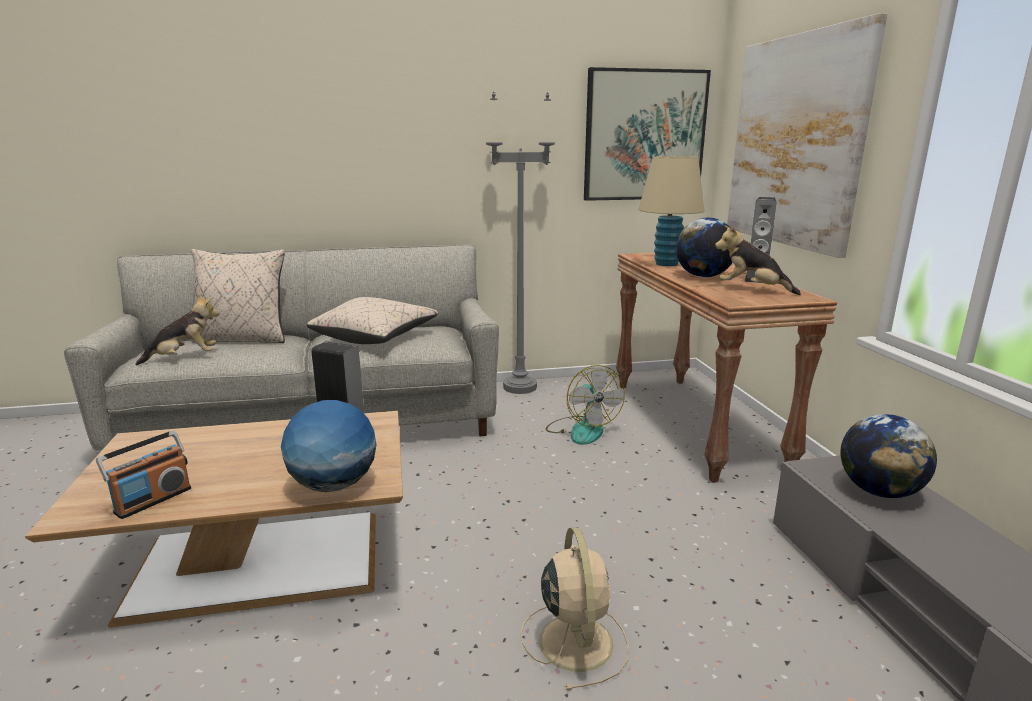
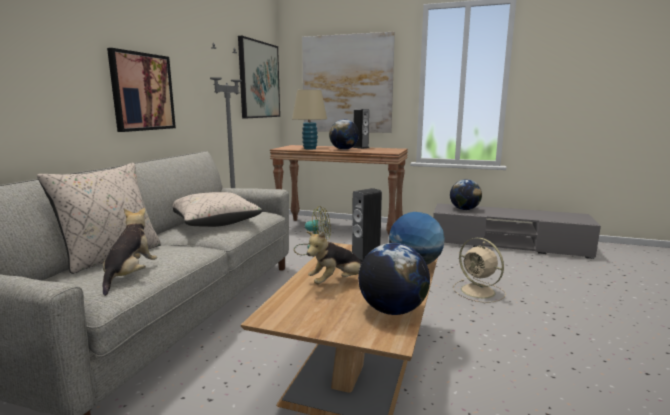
camera: 60 degrees left, 5 degrees down
radio [96,430,191,519] -> globe [358,243,430,315]
beige fan [521,527,629,691] -> beige fan turned 150 degrees counterclockwise [453,238,506,303]
plush toy [715,225,801,295] -> plush toy moved to [306,231,362,284]
none -> picture [107,48,176,132]

